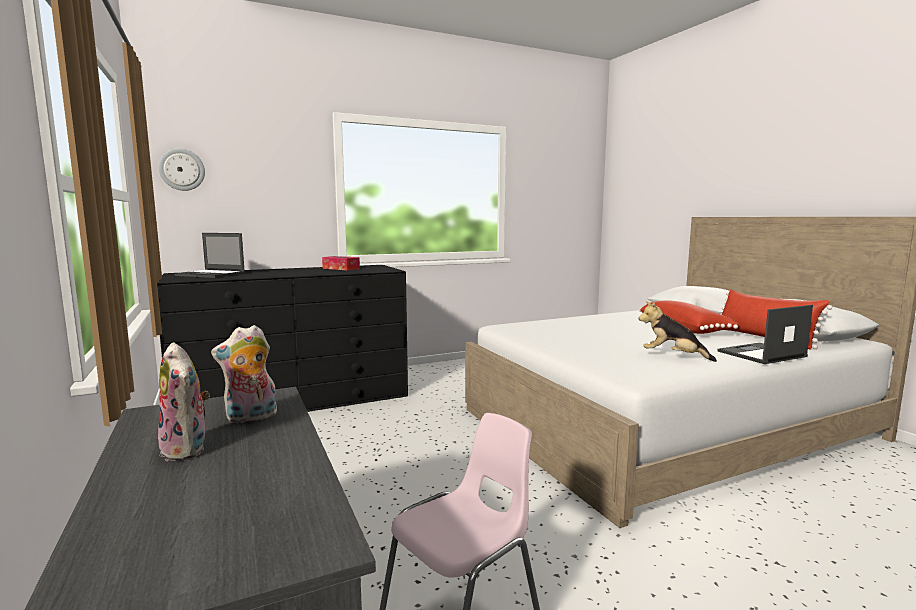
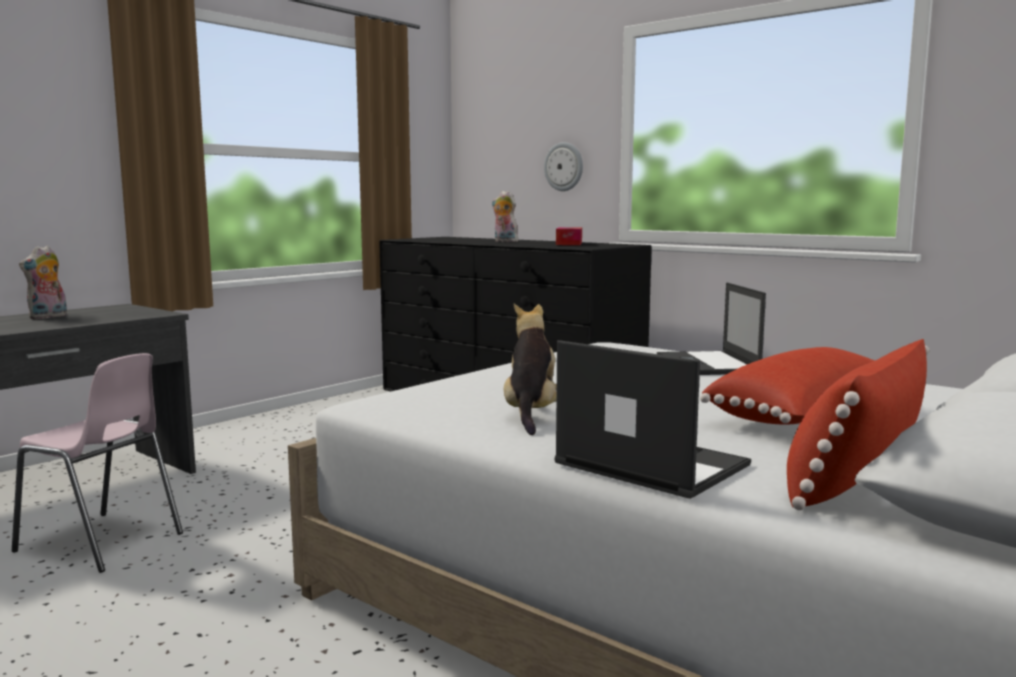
camera: 65 degrees right, 0 degrees up
wall clock [159,149,205,191] -> wall clock moved to [544,142,583,191]
laptop [174,233,245,278] -> laptop moved to [657,282,766,375]
plush toy [211,325,277,423] -> plush toy moved to [492,191,518,242]

